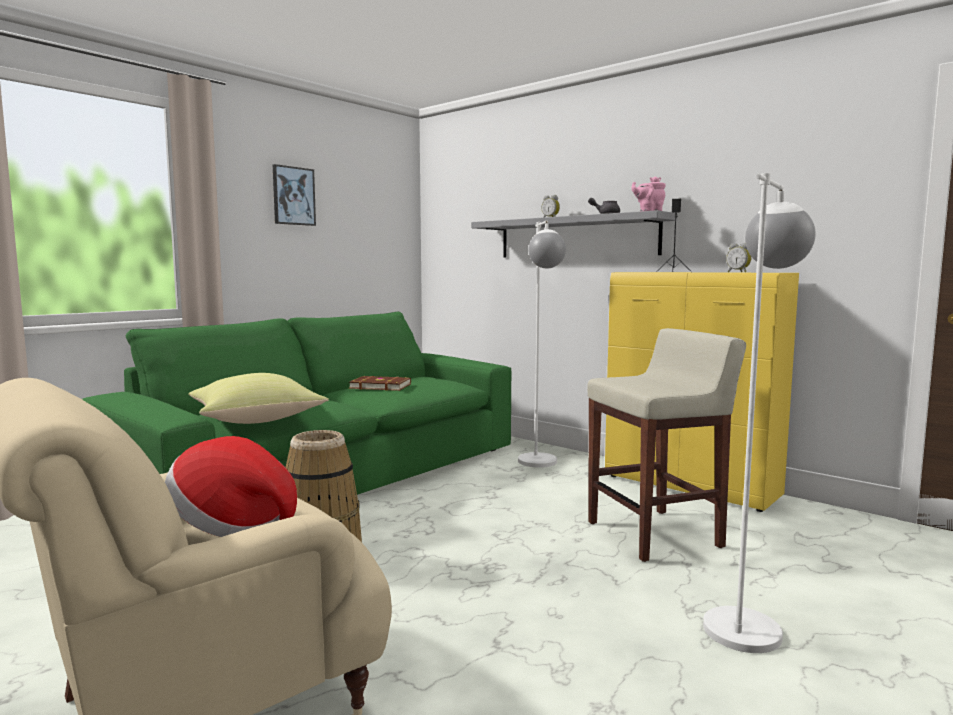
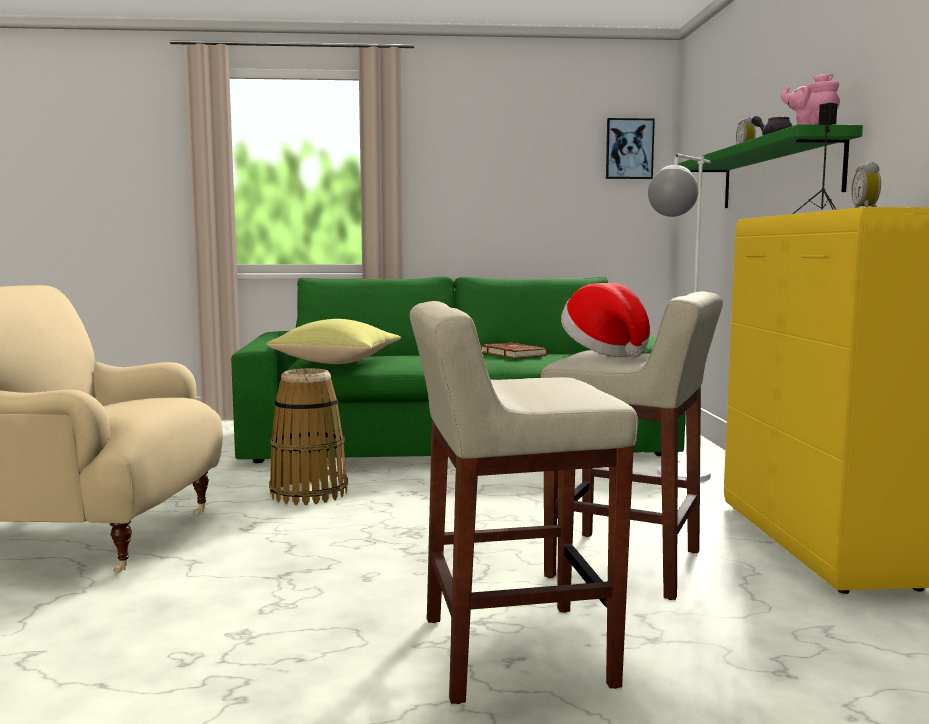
camera: 45 degrees right, 0 degrees up
hat [165,436,297,537] -> hat moved to [561,283,650,357]
picture [273,164,316,226] -> picture moved to [606,118,655,179]
grey shelf [471,210,678,257] -> green shelf [678,124,863,208]
white floor lamp [703,173,816,653] -> beige stool [410,301,638,704]

